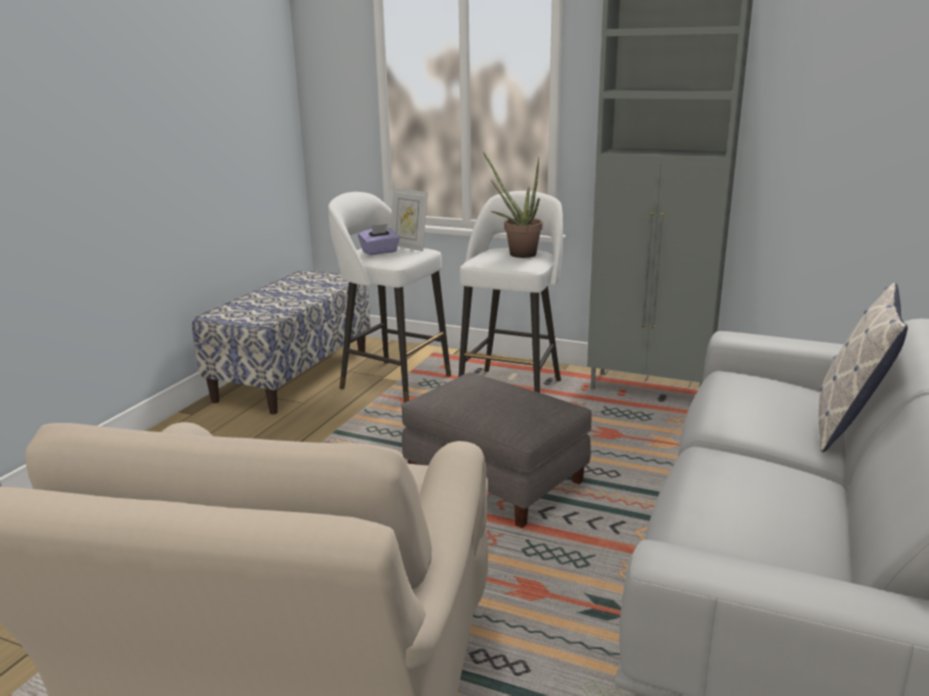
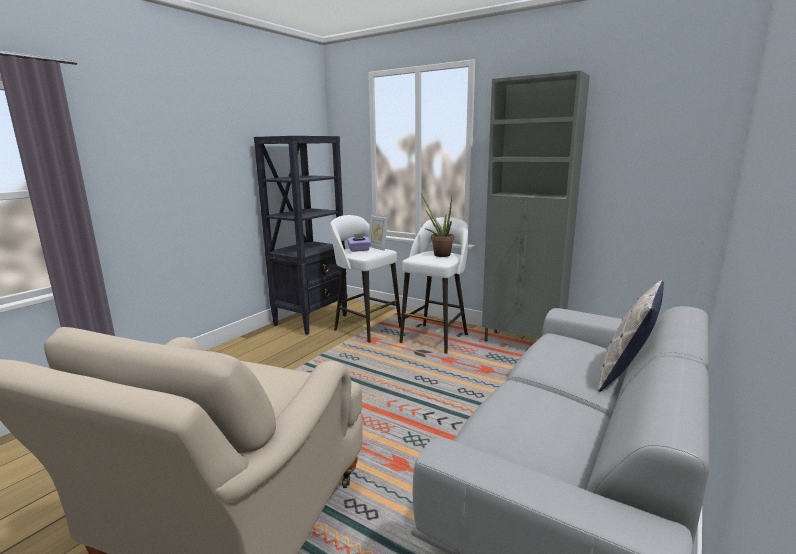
camera: 10 degrees right, 5 degrees down
bench [192,270,371,414] -> black bookcase [254,136,348,335]
grey ottoman [401,372,592,528] -> none

